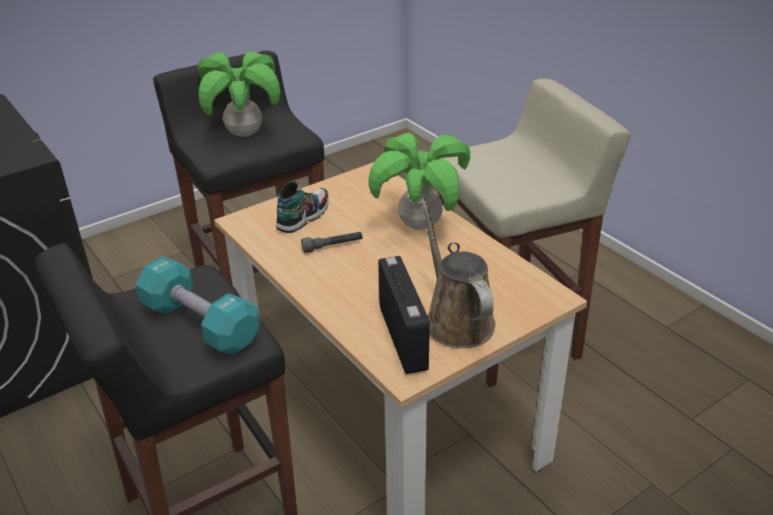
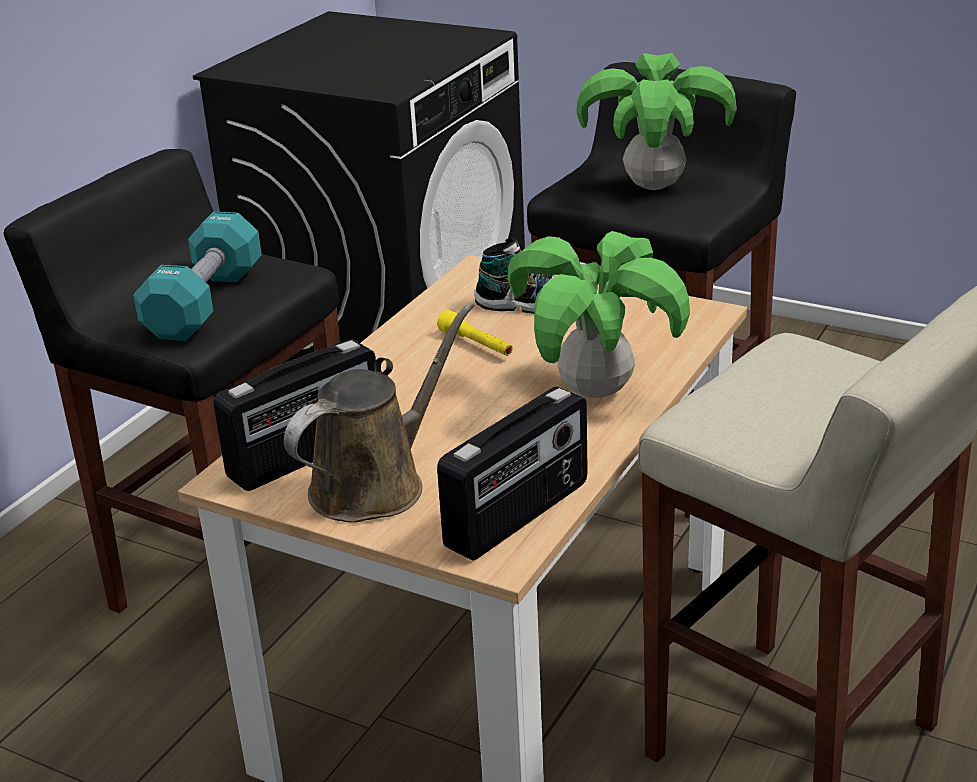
camera: 65 degrees right, 5 degrees down
grey flashlight [301,232,362,253] -> yellow flashlight [437,310,513,356]
none -> radio [437,386,588,561]

